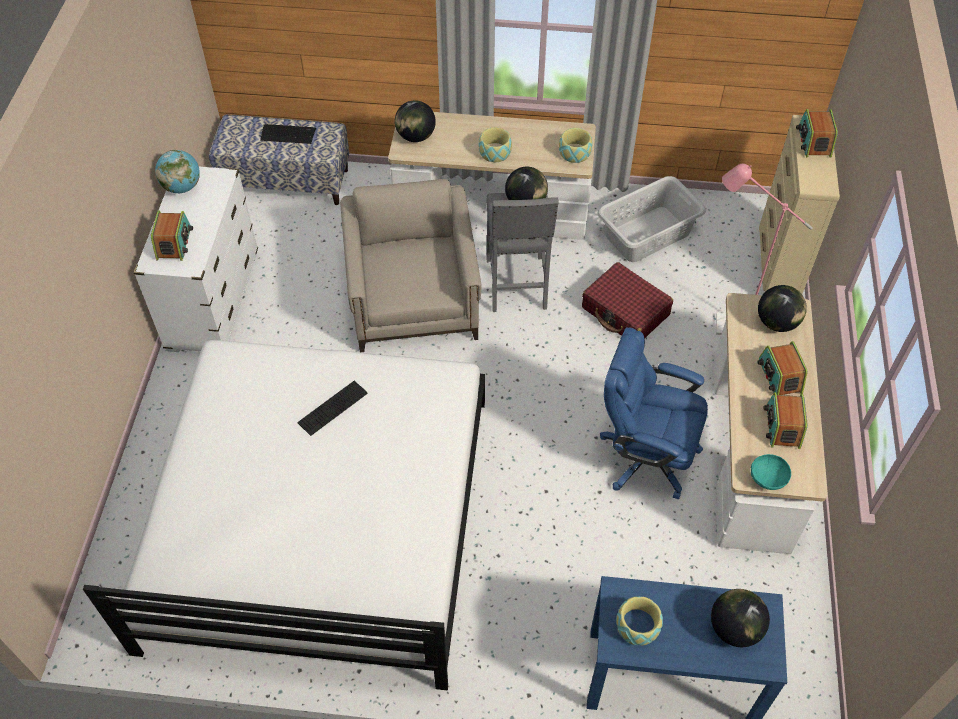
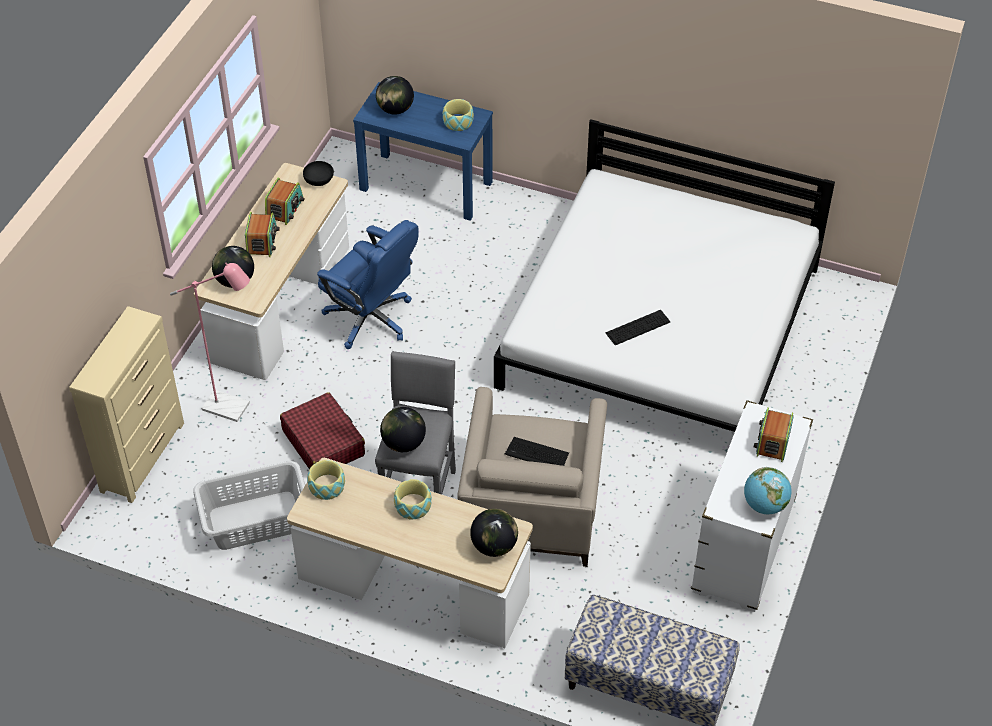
camera: 165 degrees left, 5 degrees down
keyboard [260,124,316,144] -> keyboard moved to [505,437,569,466]
turquoise bowl [751,454,791,490] -> black bowl [303,161,334,186]
radio [796,109,838,157] -> none

